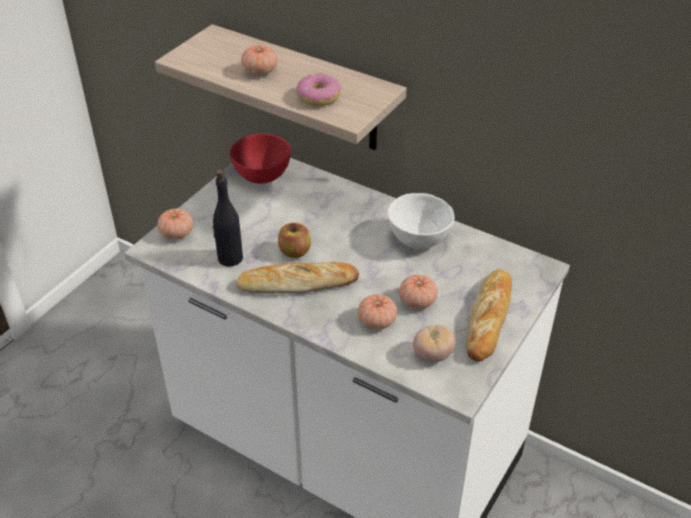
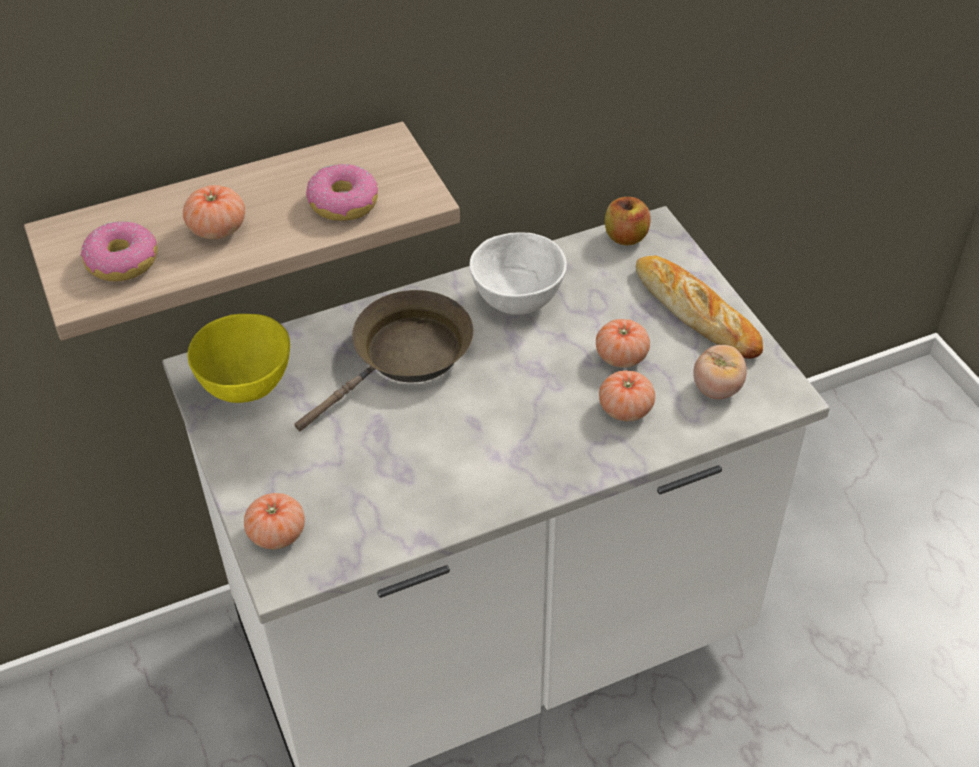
camera: 55 degrees left, 5 degrees up
black bottle [213,169,243,267] -> none
red bowl [230,133,291,184] -> yellow bowl [187,314,290,403]
bread [236,262,359,294] -> none
apple [278,223,311,258] -> apple moved to [605,197,651,245]
none -> donut [80,221,157,281]
none -> brown frying pan [294,290,474,431]

